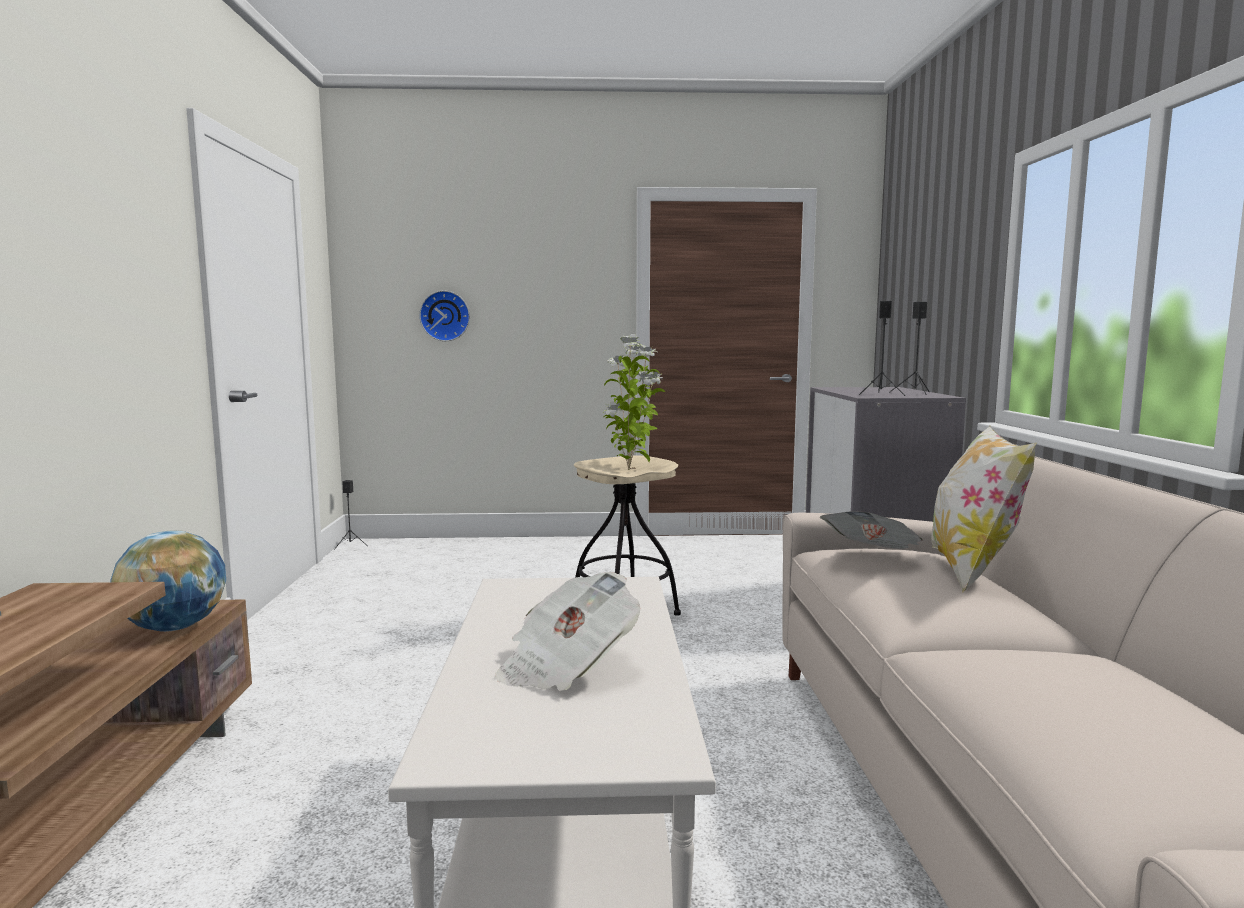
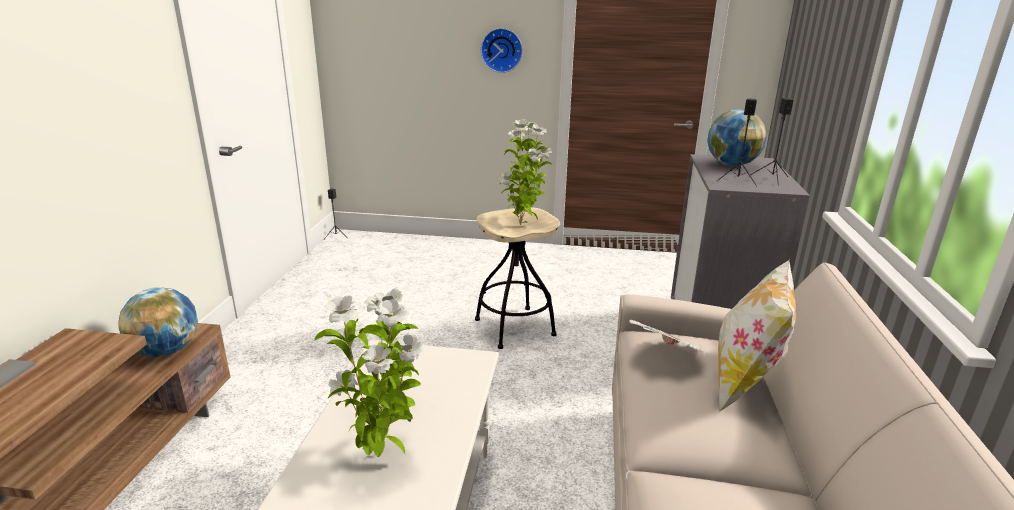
camera: 10 degrees right, 15 degrees up
wall clock [419,291,470,341] -> wall clock moved to [481,28,523,73]
newspaper [495,572,641,691] -> potted plant [314,288,425,457]
none -> globe [707,109,767,166]

